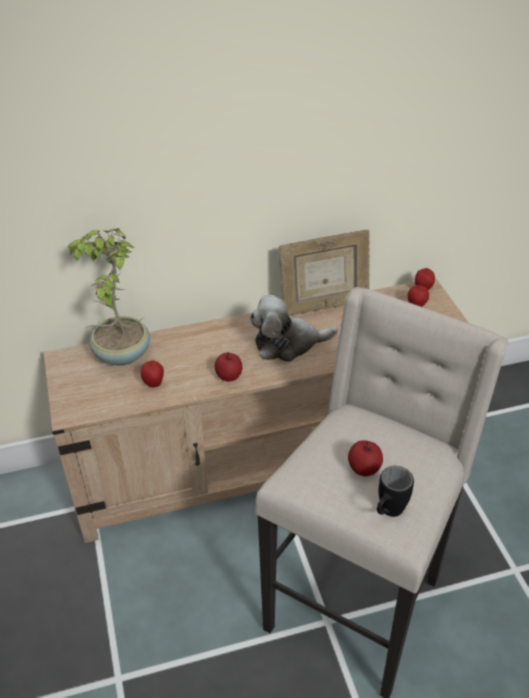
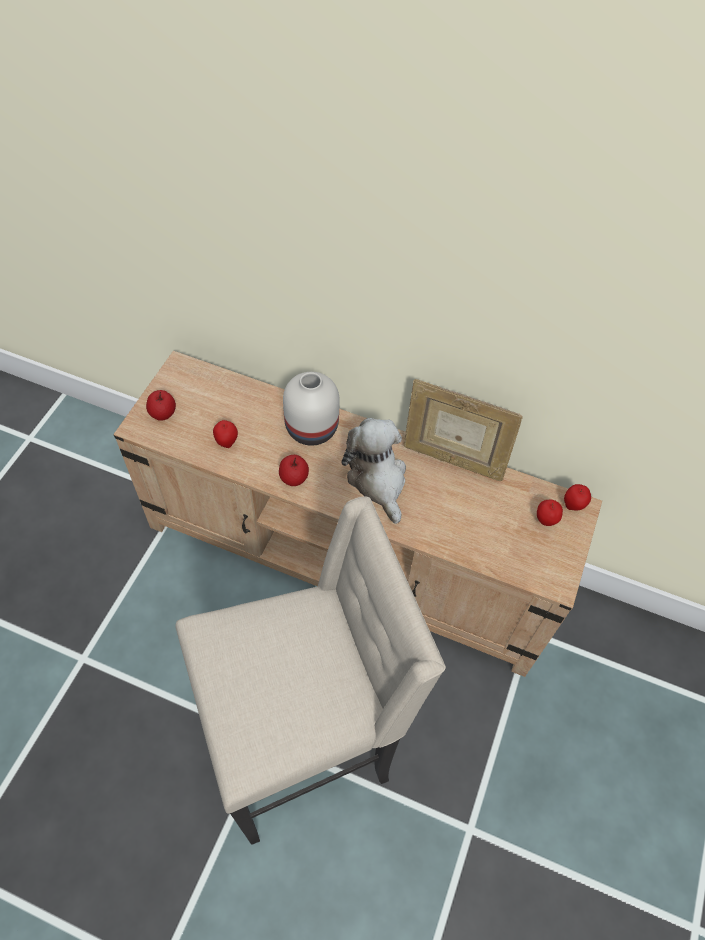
camera: 35 degrees right, 15 degrees up
potted plant [68,228,150,366] -> none
plush toy [250,295,338,362] -> plush toy turned 45 degrees clockwise [341,418,406,524]
apple [348,440,383,476] -> apple moved to [146,390,176,421]
black mug [377,466,414,517] -> none
none -> white vase [283,372,340,446]

